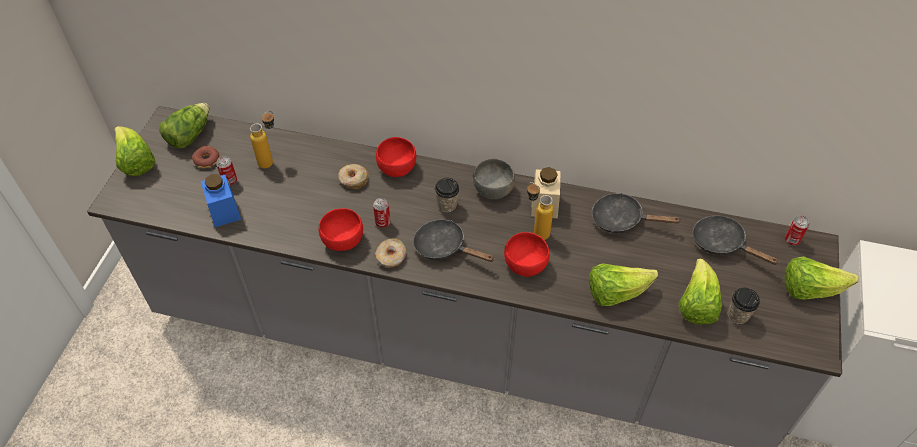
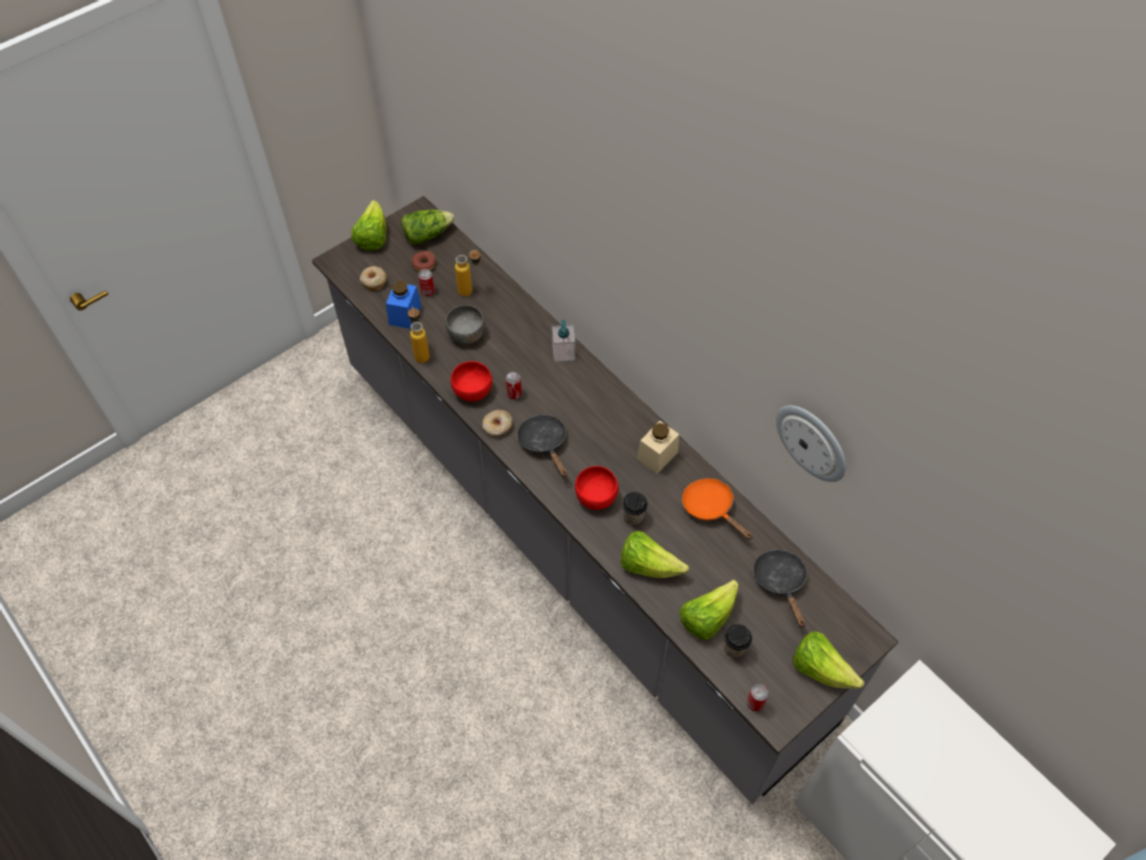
camera: 35 degrees right, 5 degrees up
donut [338,164,369,189] -> donut moved to [360,266,387,290]
red bowl [376,137,416,177] -> soap dispenser [552,320,575,362]
cup [435,178,460,212] -> cup moved to [622,492,648,525]
grey bowl [473,158,515,200] -> grey bowl moved to [445,305,485,344]
bottle [527,182,554,240] -> bottle moved to [408,306,430,363]
black frying pan [592,193,682,233] -> orange frying pan [682,478,753,540]
can [785,215,810,246] -> can moved to [747,684,769,711]
none -> wall clock [776,405,846,482]

